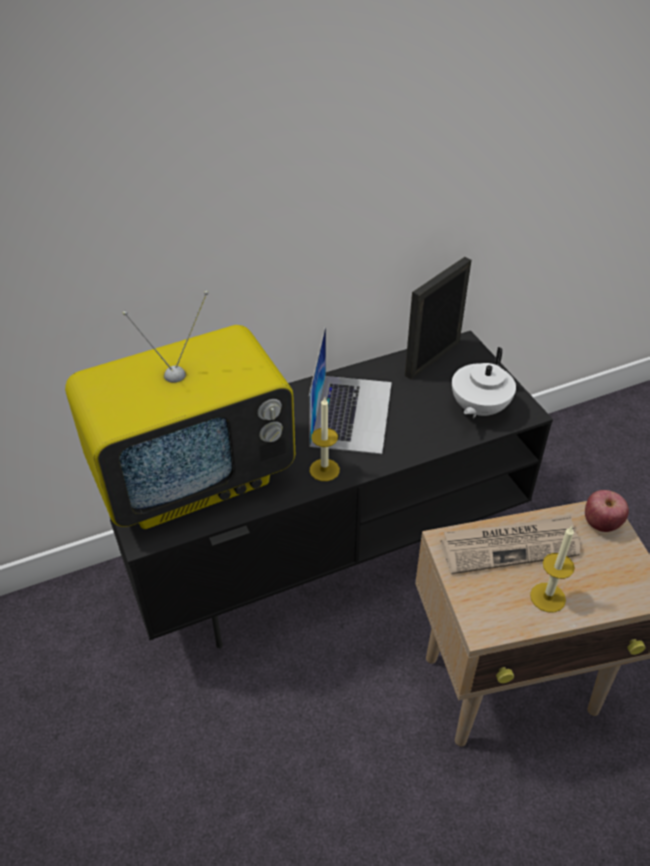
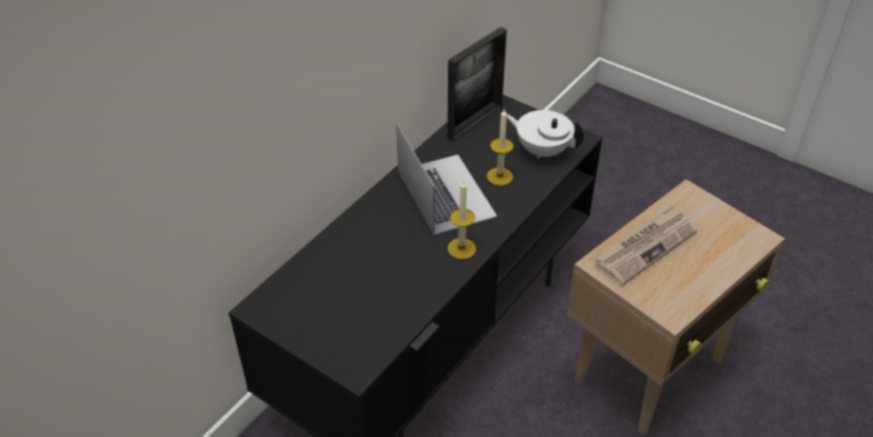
camera: 30 degrees left, 0 degrees up
television [65,291,295,529] -> none
picture frame [405,257,471,379] -> picture frame turned 150 degrees counterclockwise [447,27,507,141]
white teapot [452,347,516,418] -> white teapot turned 120 degrees clockwise [507,110,584,159]
candle [530,526,575,612] -> candle moved to [487,108,514,186]
apple [585,490,629,532] -> none

